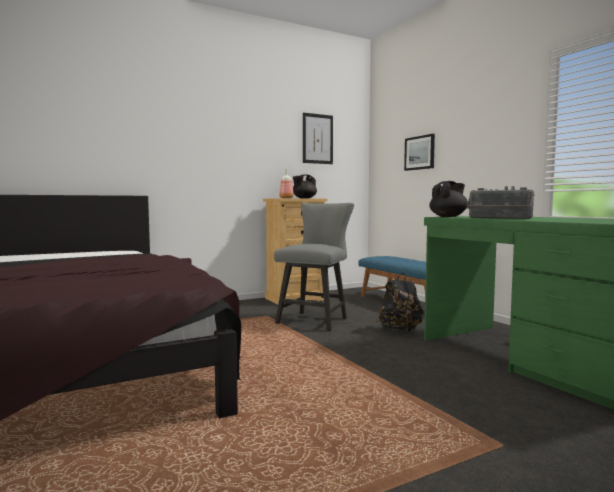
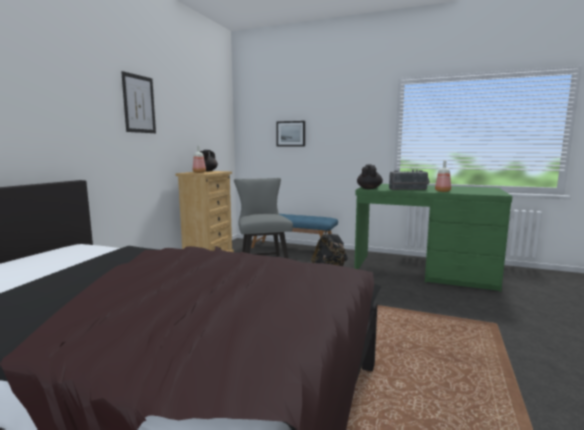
camera: 40 degrees left, 5 degrees up
picture [303,113,333,164] -> picture moved to [121,71,156,133]
none -> bottle [435,160,451,192]

